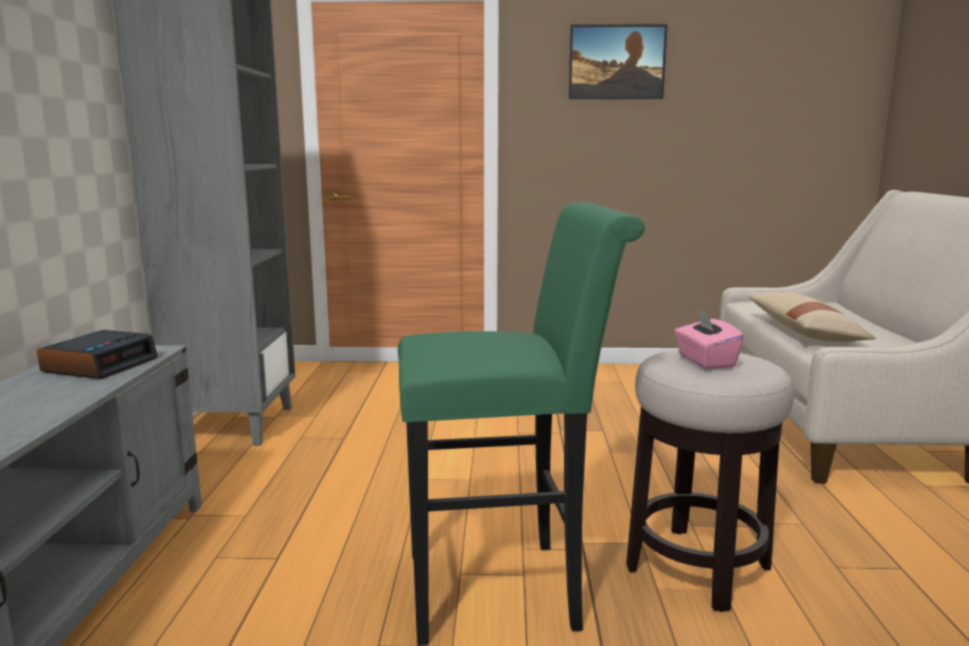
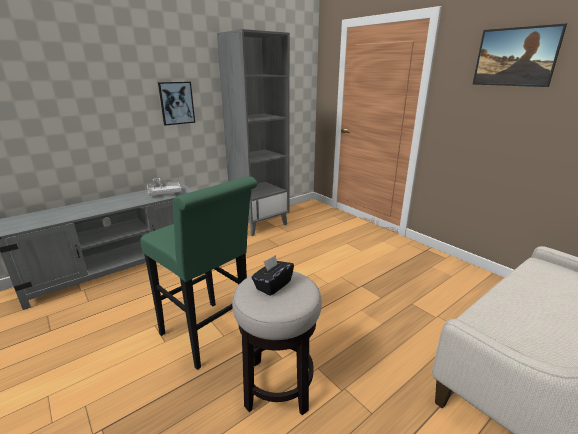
camera: 50 degrees right, 10 degrees up
alarm clock [37,330,158,379] -> grey tray [147,178,181,196]
pink tissue box [674,309,744,369] -> black tissue box [251,255,294,296]
beige pillow [747,292,876,342] -> none
none -> picture [158,82,195,126]

